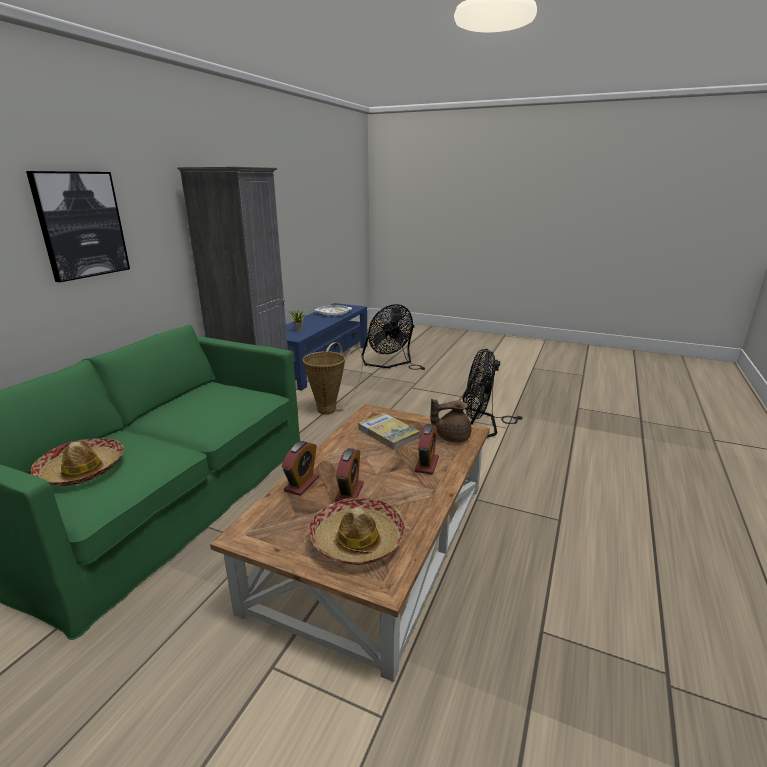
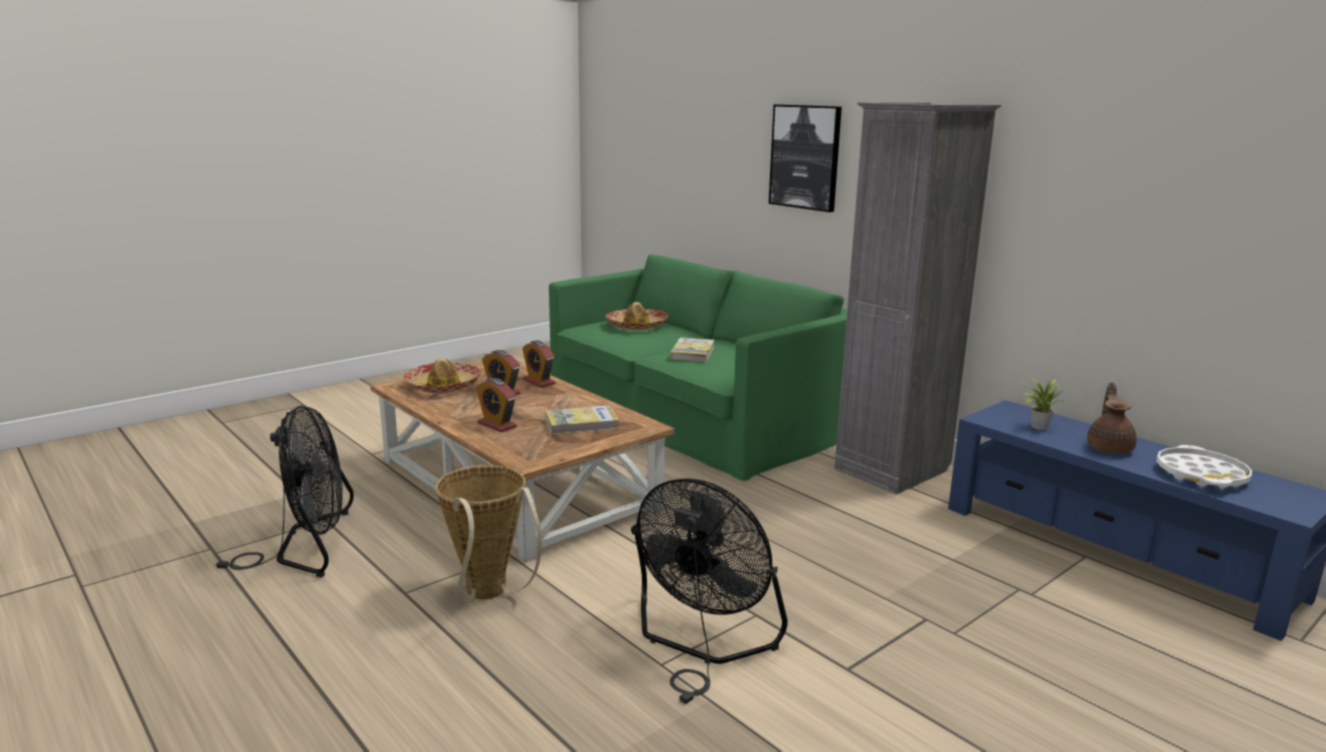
camera: 115 degrees right, 5 degrees down
basket [303,342,363,414] -> basket moved to [435,465,542,602]
black fan [362,304,425,370] -> black fan moved to [216,406,354,578]
brown teapot [430,399,471,442] -> brown teapot moved to [1087,382,1137,454]
none -> book [670,337,714,362]

